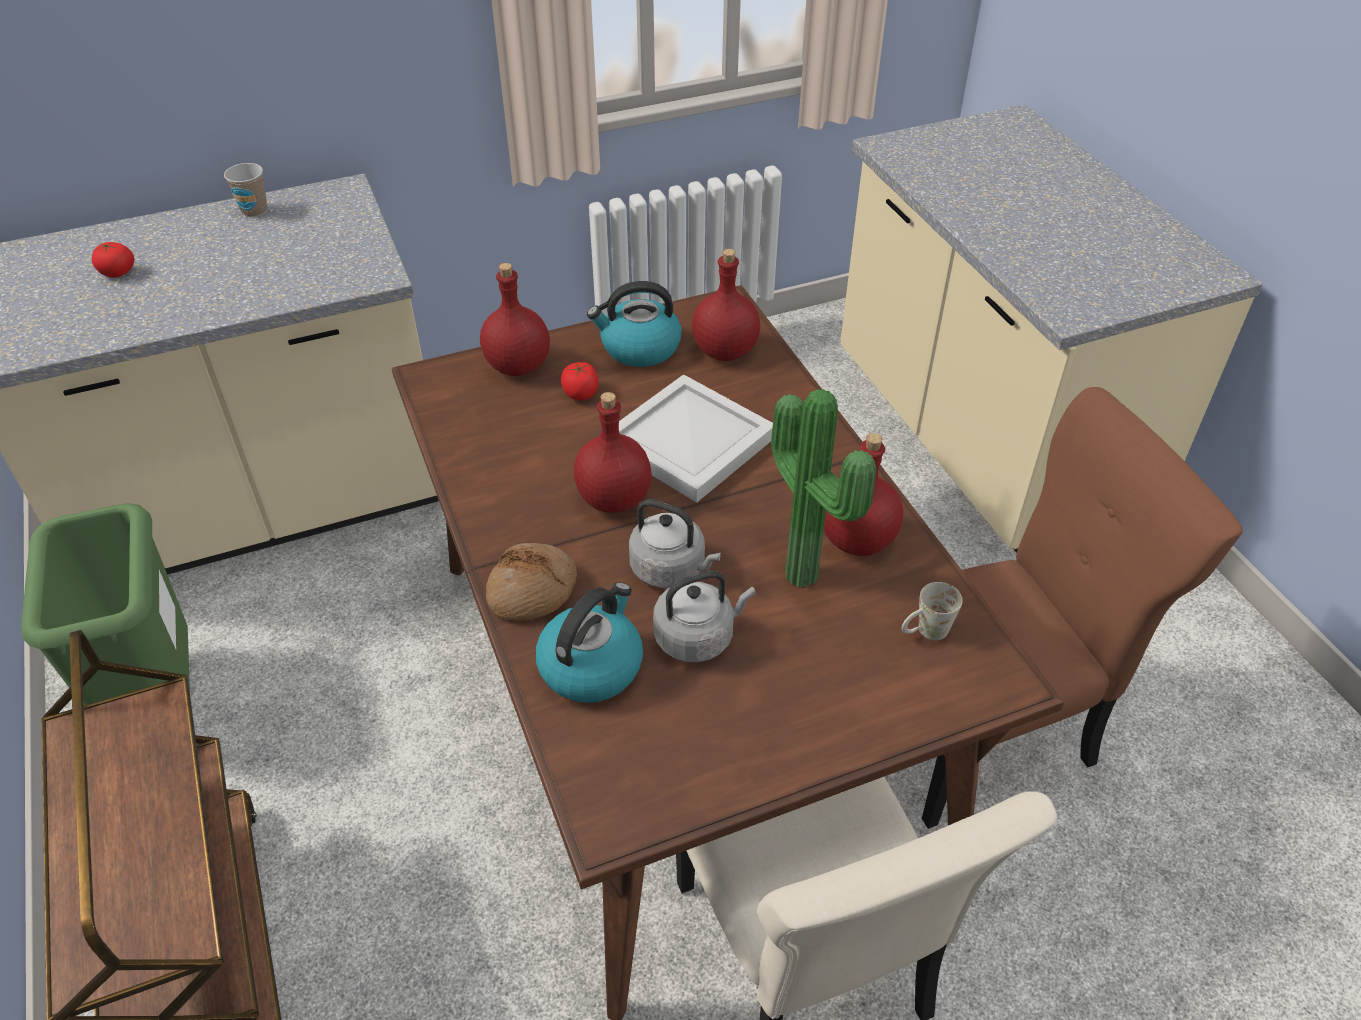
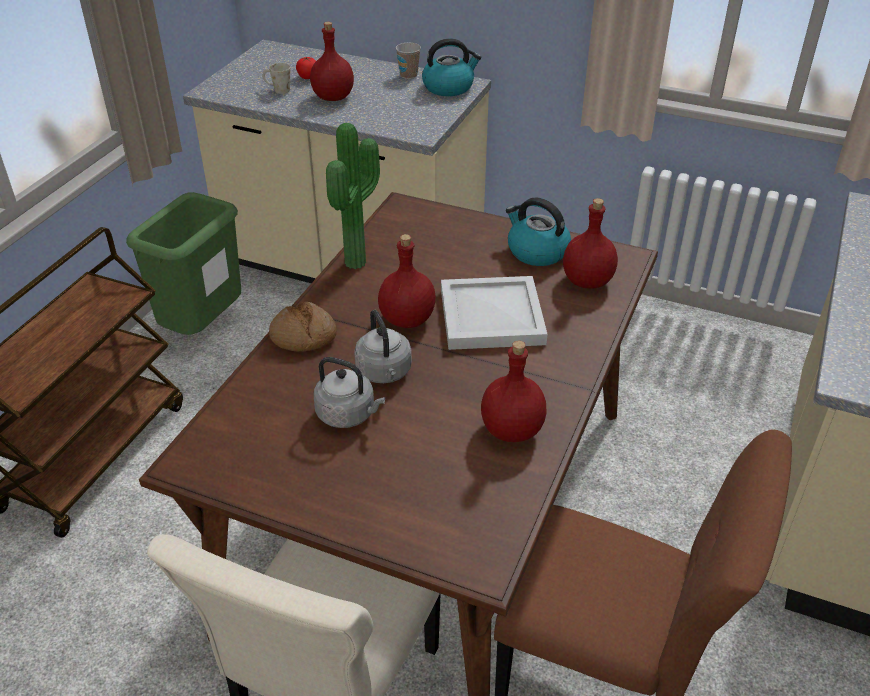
camera: 45 degrees right, 5 degrees down
red bottle [480,263,550,376] -> red bottle moved to [310,22,354,101]
kettle [536,582,643,703] -> kettle moved to [422,38,482,96]
tomato [561,362,598,401] -> none
potted plant [771,389,876,587] -> potted plant moved to [326,123,380,269]
white mug [902,582,962,640] -> white mug moved to [262,63,290,94]

